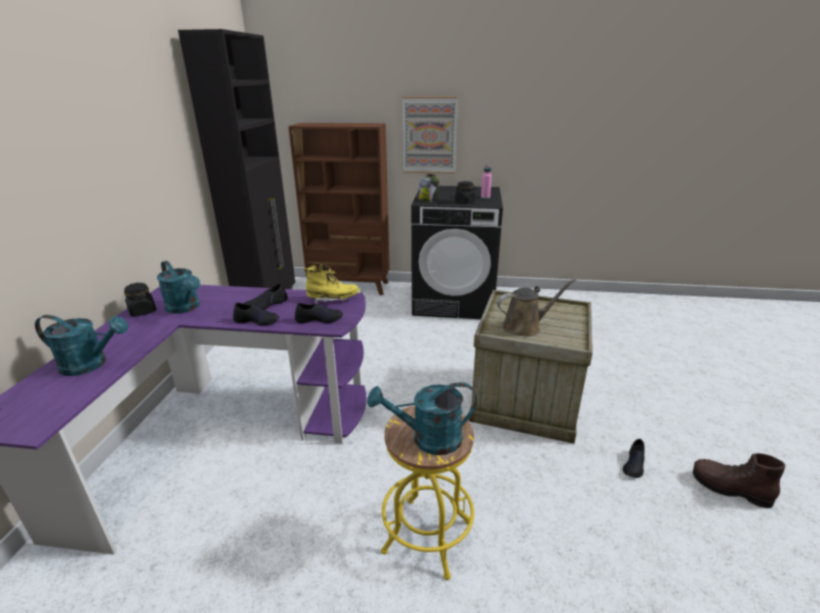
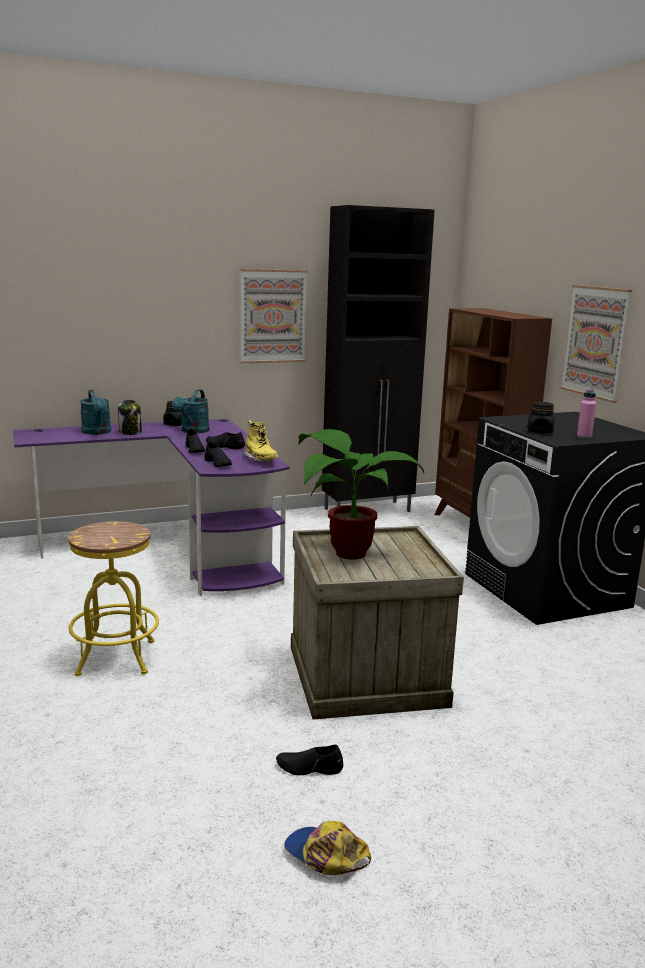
camera: 60 degrees right, 10 degrees down
turquoise watering can [367,382,477,455] -> none
jar [419,174,439,202] -> jar moved to [118,400,142,435]
brown watering can [497,279,576,337] -> potted plant [298,429,424,560]
brown boot [693,453,785,508] -> cap [284,821,371,875]
none -> picture [241,269,307,363]

